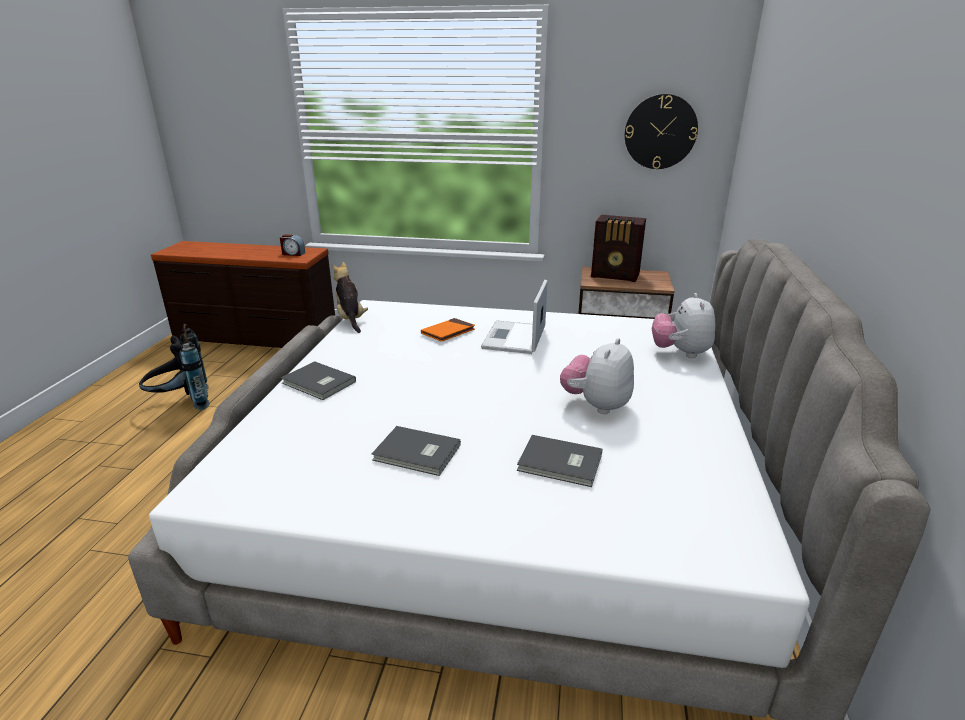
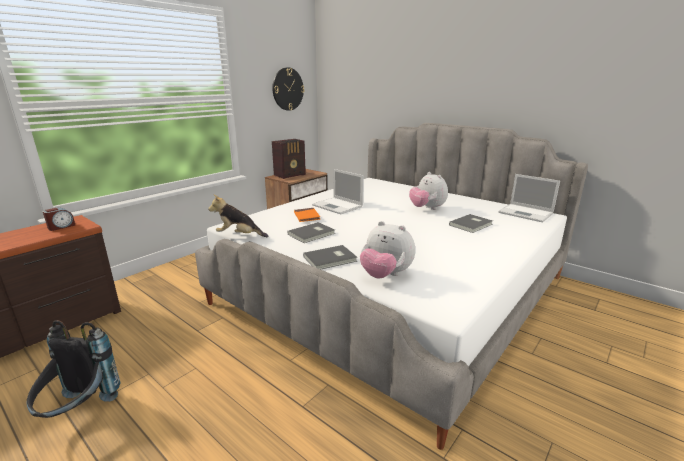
camera: 60 degrees left, 5 degrees down
grey book [372,426,461,476] -> grey book moved to [287,222,335,243]
plush toy [652,293,715,358] -> plush toy moved to [360,221,415,279]
none -> laptop [498,174,560,223]

